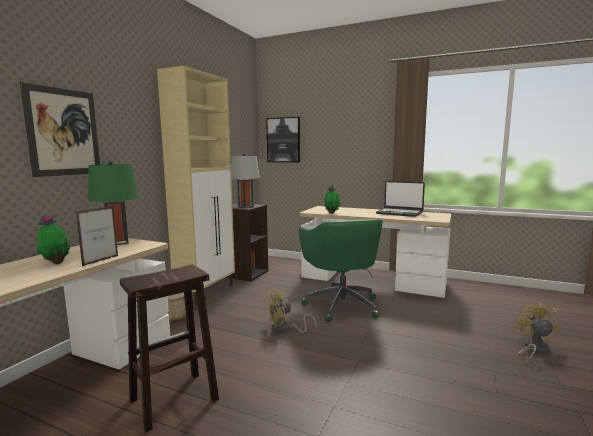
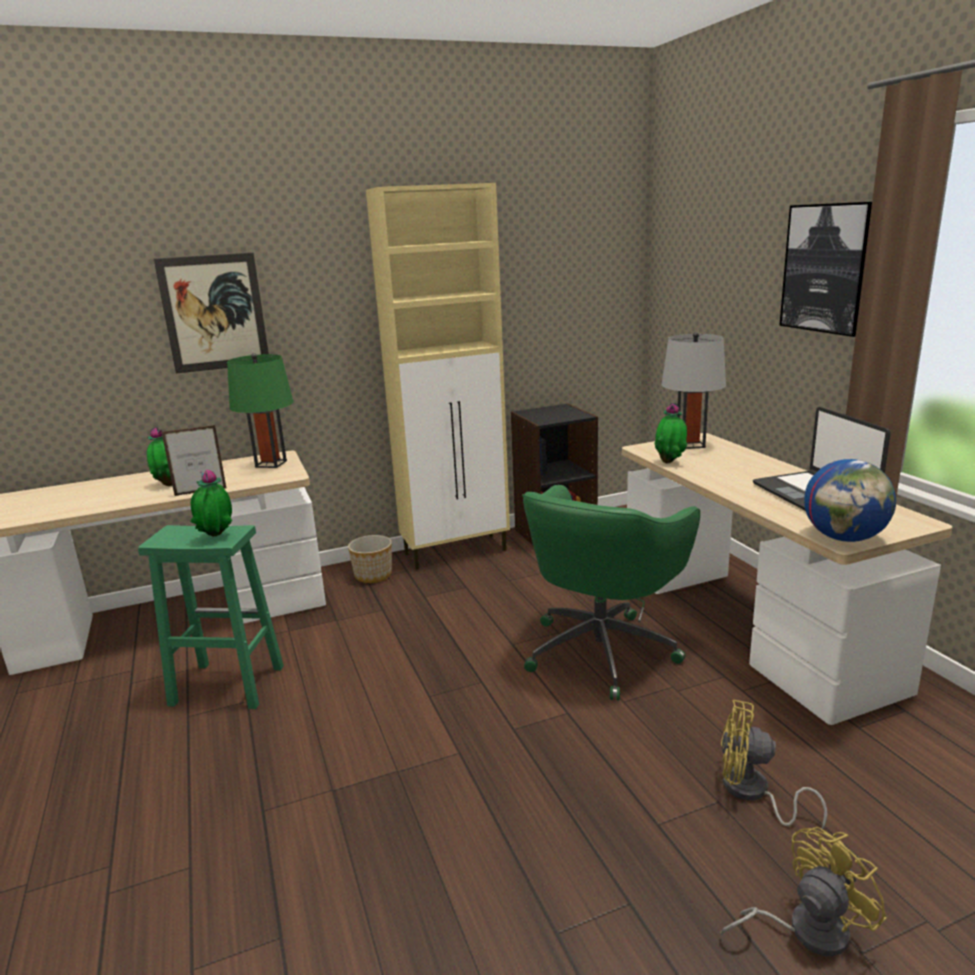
camera: 45 degrees right, 10 degrees up
brown stool [120,264,219,432] -> green stool [138,525,284,709]
grey table lamp [231,153,260,208] -> grey table lamp moved to [661,332,726,449]
picture [266,117,300,162] -> picture moved to [779,202,872,337]
yellow fan [266,290,316,333] -> yellow fan moved to [721,700,827,829]
none -> potted plant [190,469,232,537]
none -> globe [804,459,896,542]

